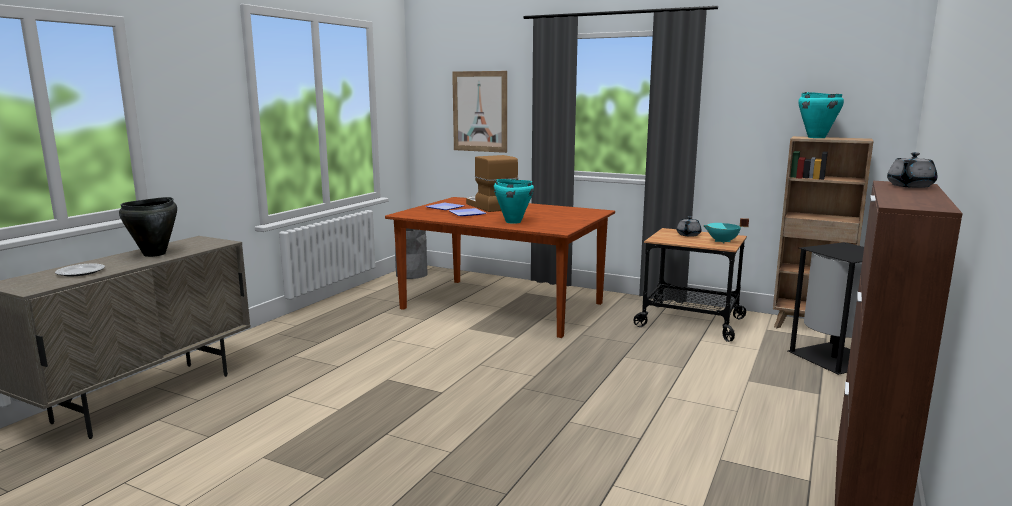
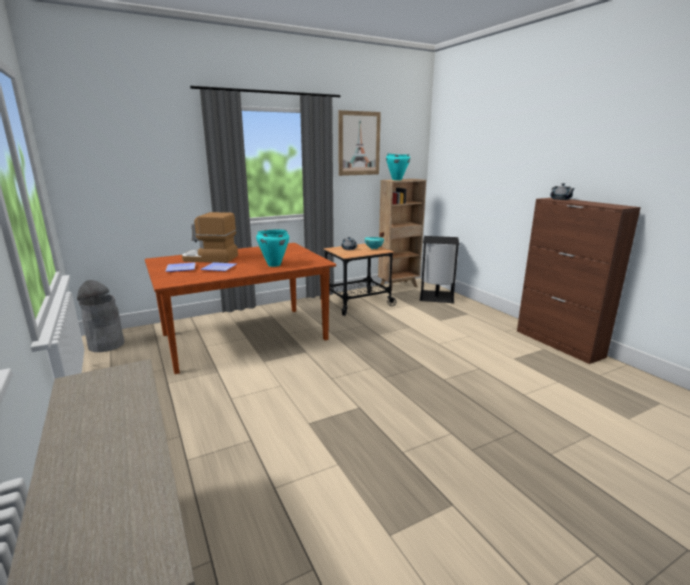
camera: 55 degrees left, 5 degrees up
plate [55,264,105,276] -> none
black cooking pot [119,197,177,257] -> none
picture [452,71,507,153] -> picture moved to [338,110,381,176]

